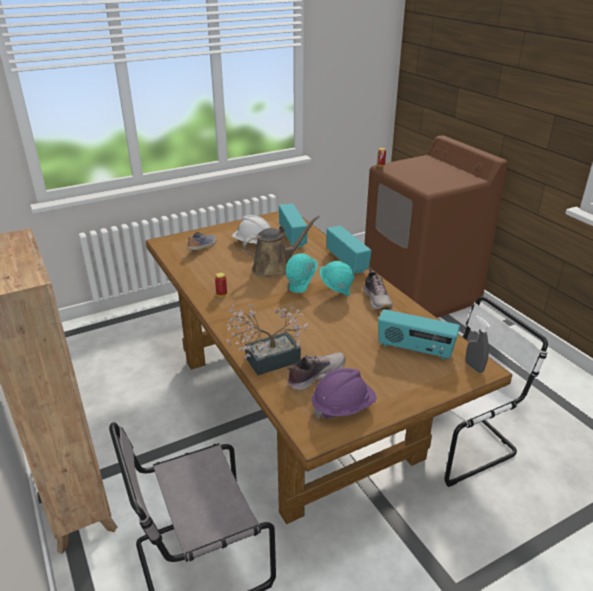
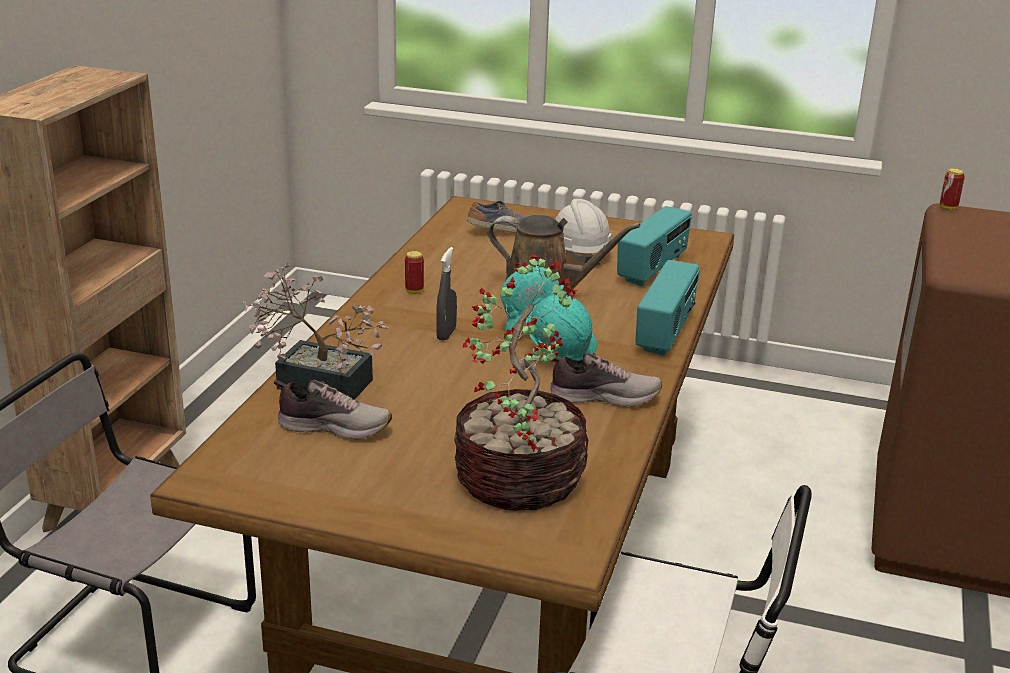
camera: 45 degrees right, 5 degrees down
purple hard hat [312,368,376,419] -> none
shoe [363,268,393,310] -> shoe turned 120 degrees counterclockwise [550,353,662,407]
radio [378,309,460,360] -> potted plant [454,254,588,511]
grey spray bottle [465,316,491,373] -> grey spray bottle moved to [436,247,457,341]

